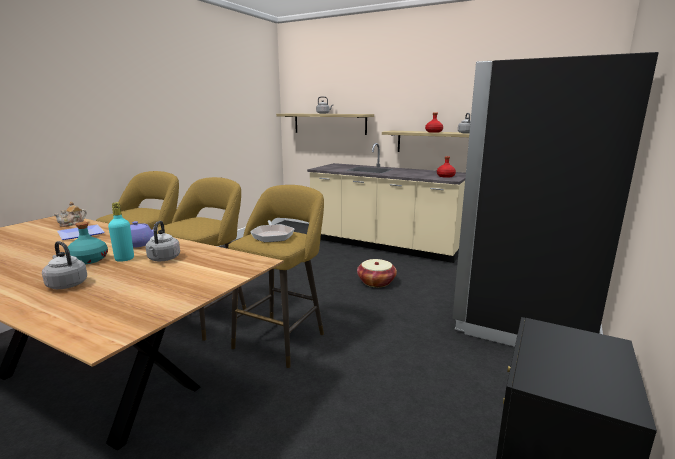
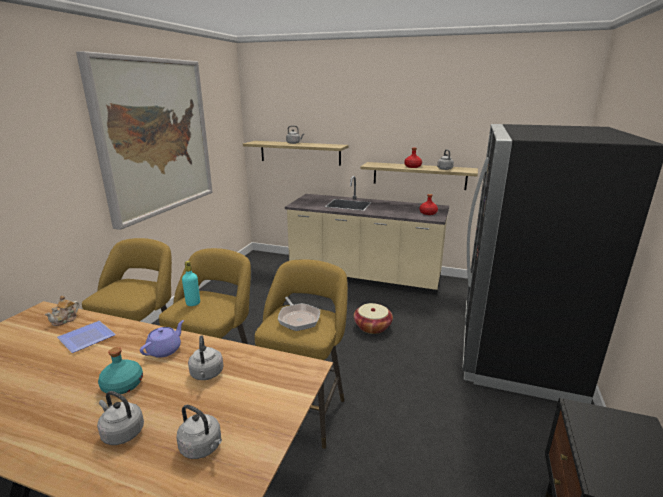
camera: 10 degrees left, 5 degrees up
turquoise bottle [108,202,134,262] -> turquoise bottle moved to [182,261,200,306]
none -> picture [76,51,213,230]
none -> grey kettle [177,405,222,459]

